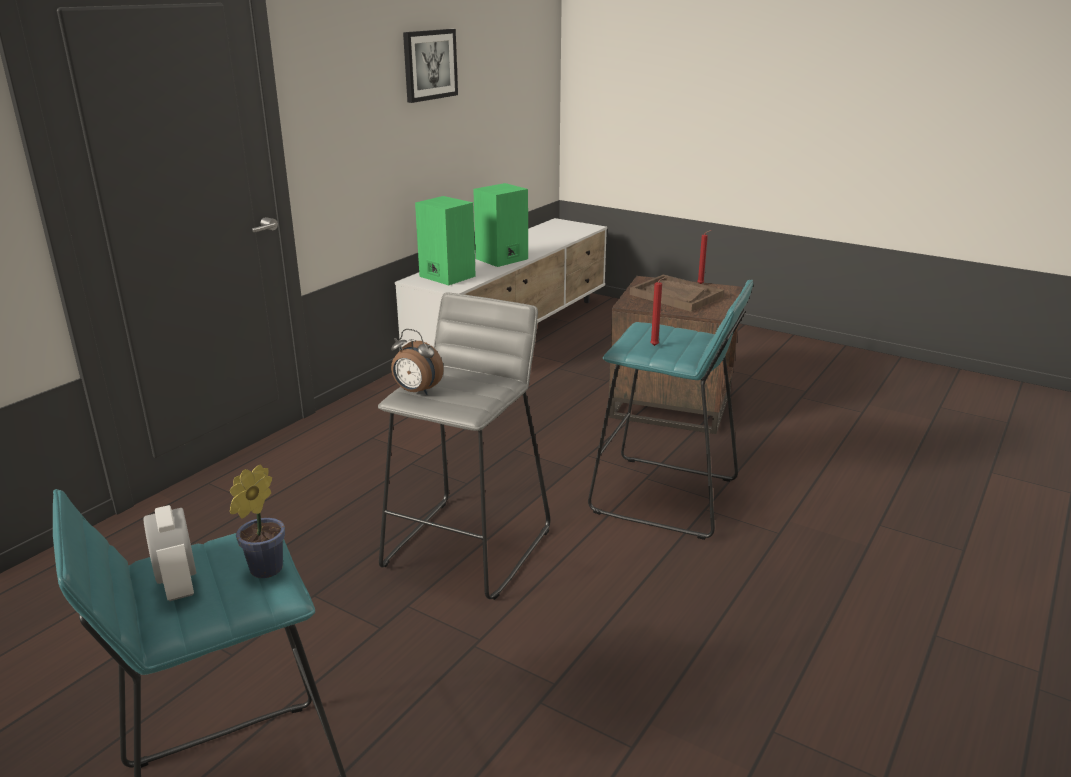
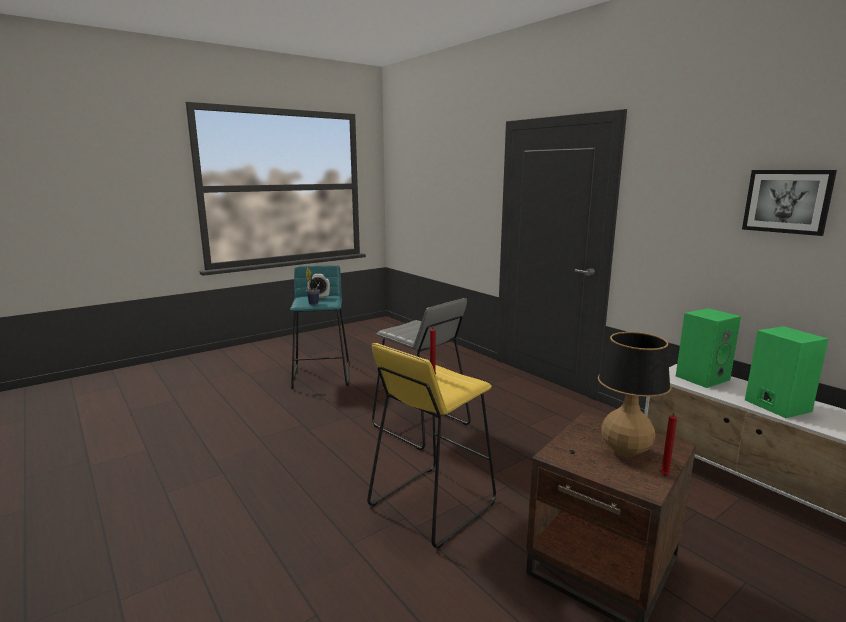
camera: 110 degrees right, 10 degrees down
alarm clock [391,329,444,395] -> none
turquoise stool [588,280,753,540] -> yellow stool [367,343,496,548]
brown tray [630,275,724,312] -> table lamp [569,332,671,457]

